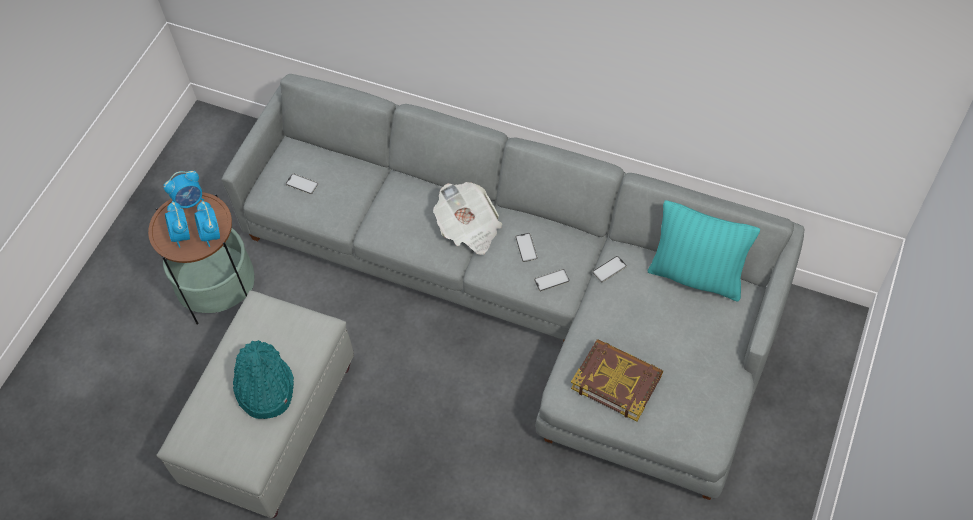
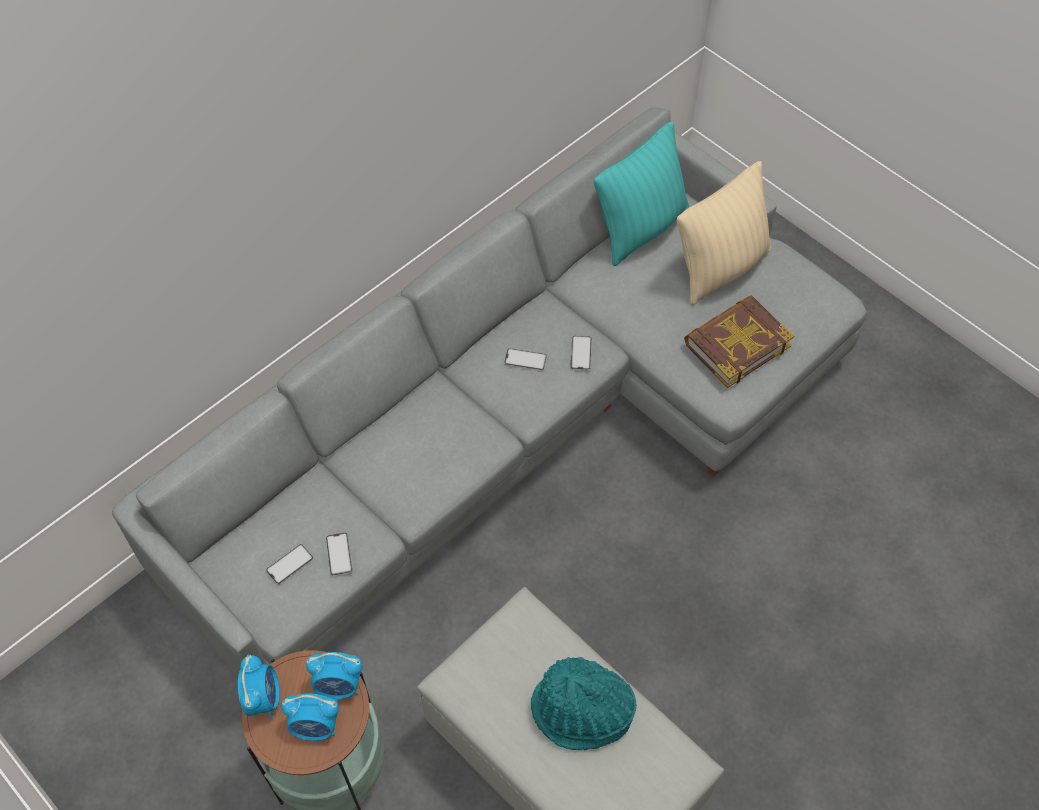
camera: 70 degrees left, 0 degrees up
newspaper [433,182,502,255] -> none
phone [593,256,627,282] -> phone moved to [326,533,352,575]
none -> beige pillow [677,161,772,305]

